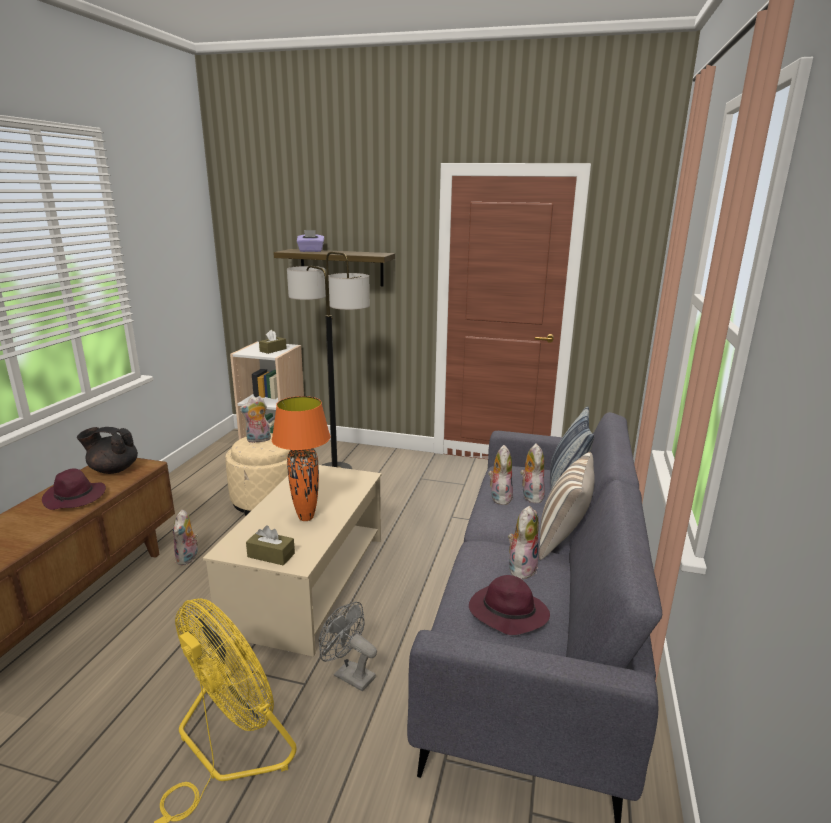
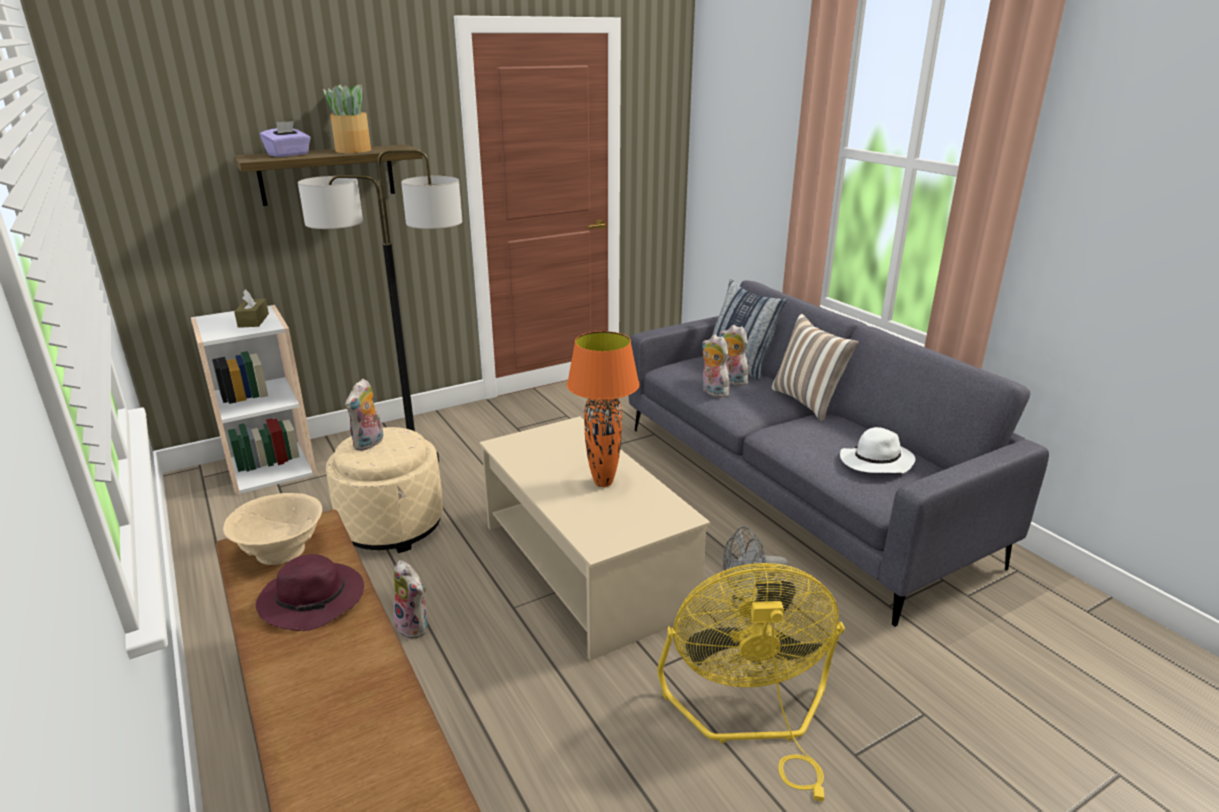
camera: 45 degrees left, 5 degrees up
black teapot [77,427,138,474] -> beige bowl [223,493,322,565]
brown tissue box [246,525,295,566] -> none
purple hat [469,575,550,635] -> white hat [840,427,915,473]
plush toy [508,506,539,579] -> none
none -> potted plant [323,84,371,153]

